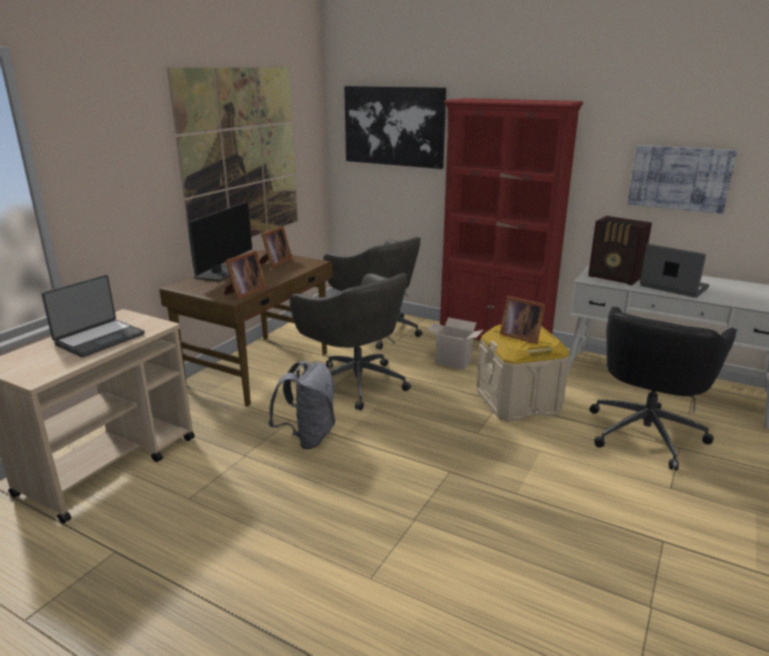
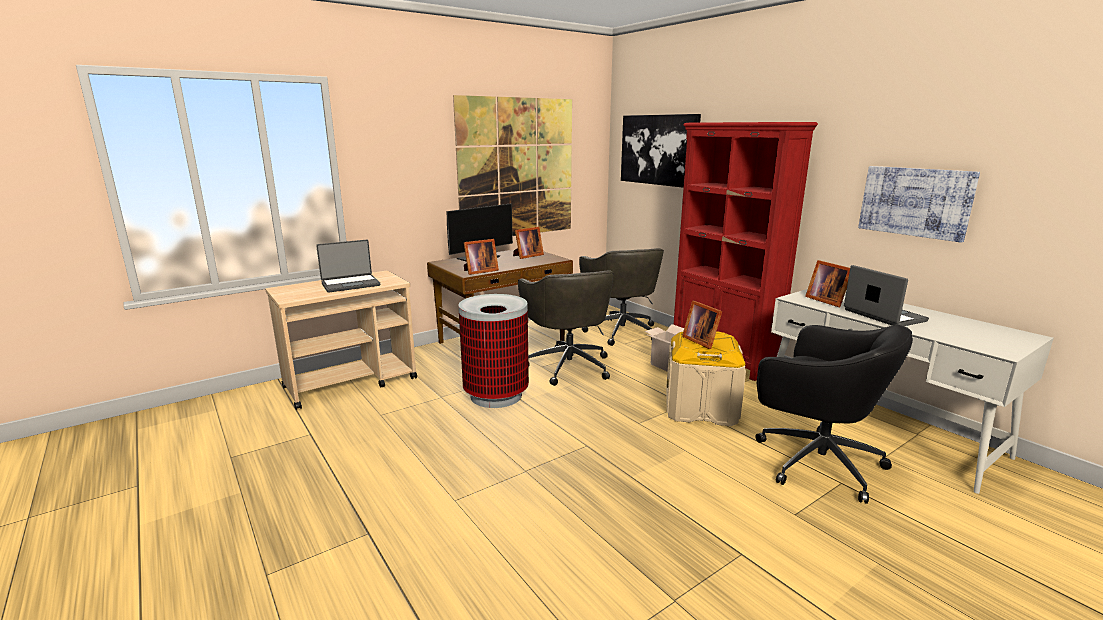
camera: 25 degrees right, 5 degrees down
grey backpack [268,361,335,449] -> trash can [458,294,529,408]
radio [588,216,652,285] -> picture frame [805,260,850,307]
black office chair [589,307,737,470] -> black office chair turned 105 degrees counterclockwise [755,325,913,504]

